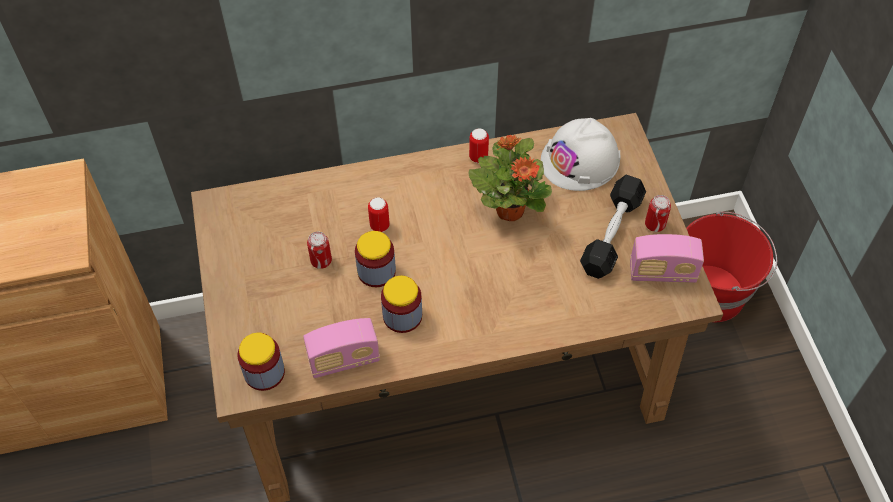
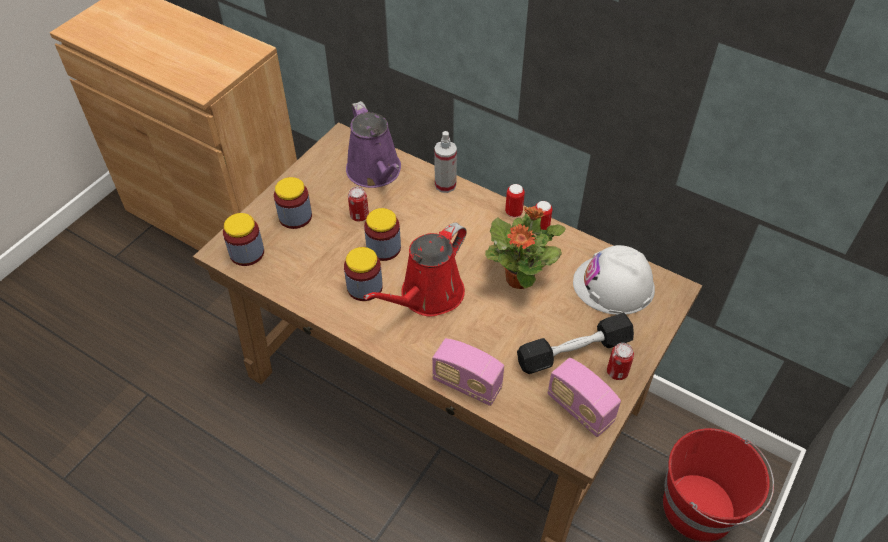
camera: 45 degrees right, 5 degrees down
radio [303,318,380,378] -> radio moved to [432,338,504,406]
can [368,197,390,232] -> can moved to [505,184,525,217]
none -> jar [274,177,312,229]
none -> purple watering can [346,101,401,188]
none -> red watering can [363,223,467,317]
none -> spray bottle [434,131,457,193]

